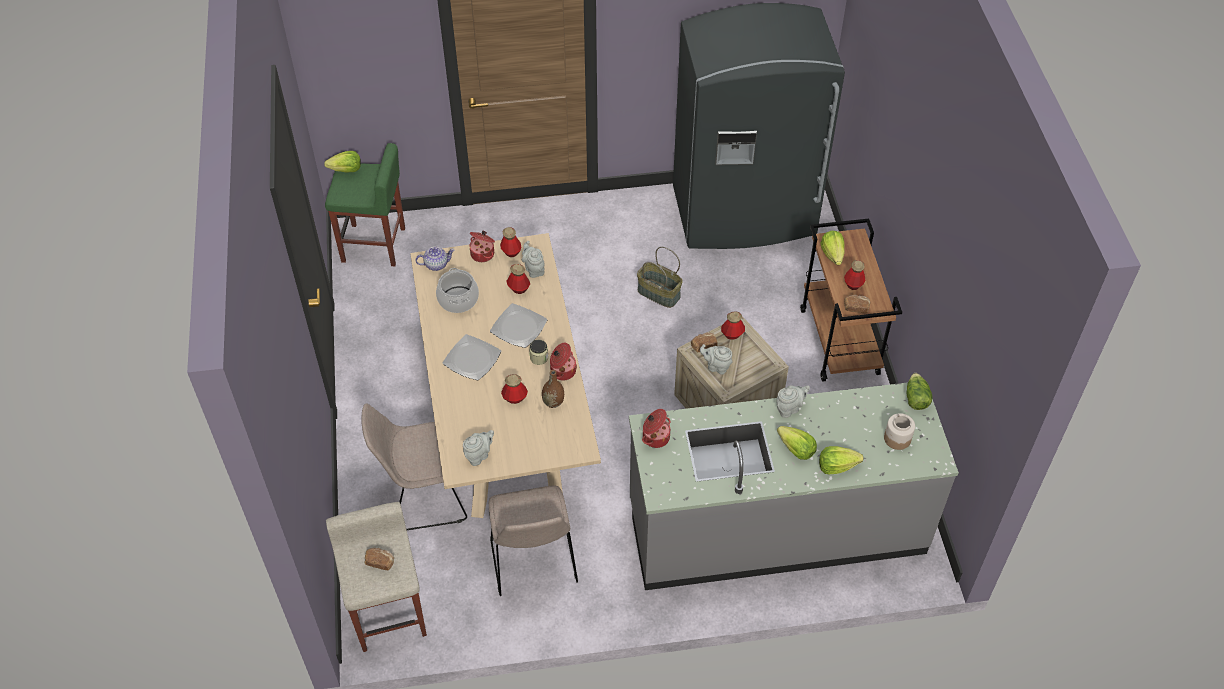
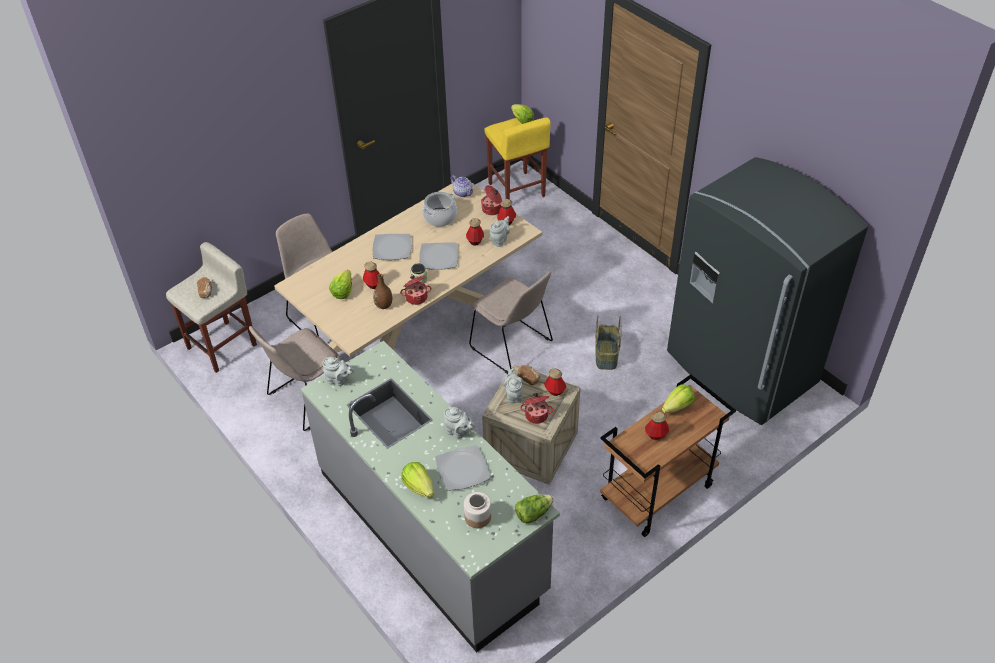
camera: 60 degrees right, 5 degrees down
green stool [325,143,405,266] -> yellow stool [485,117,551,200]
grey teapot [463,430,494,466] -> grey teapot moved to [323,357,354,386]
cooking pot [642,409,670,448] -> cooking pot moved to [520,393,553,424]
lettuce [777,426,817,460] -> lettuce moved to [329,270,352,299]
bread [844,295,870,313] -> none
none -> plate [435,445,490,491]
none -> beige chair [469,271,553,374]

